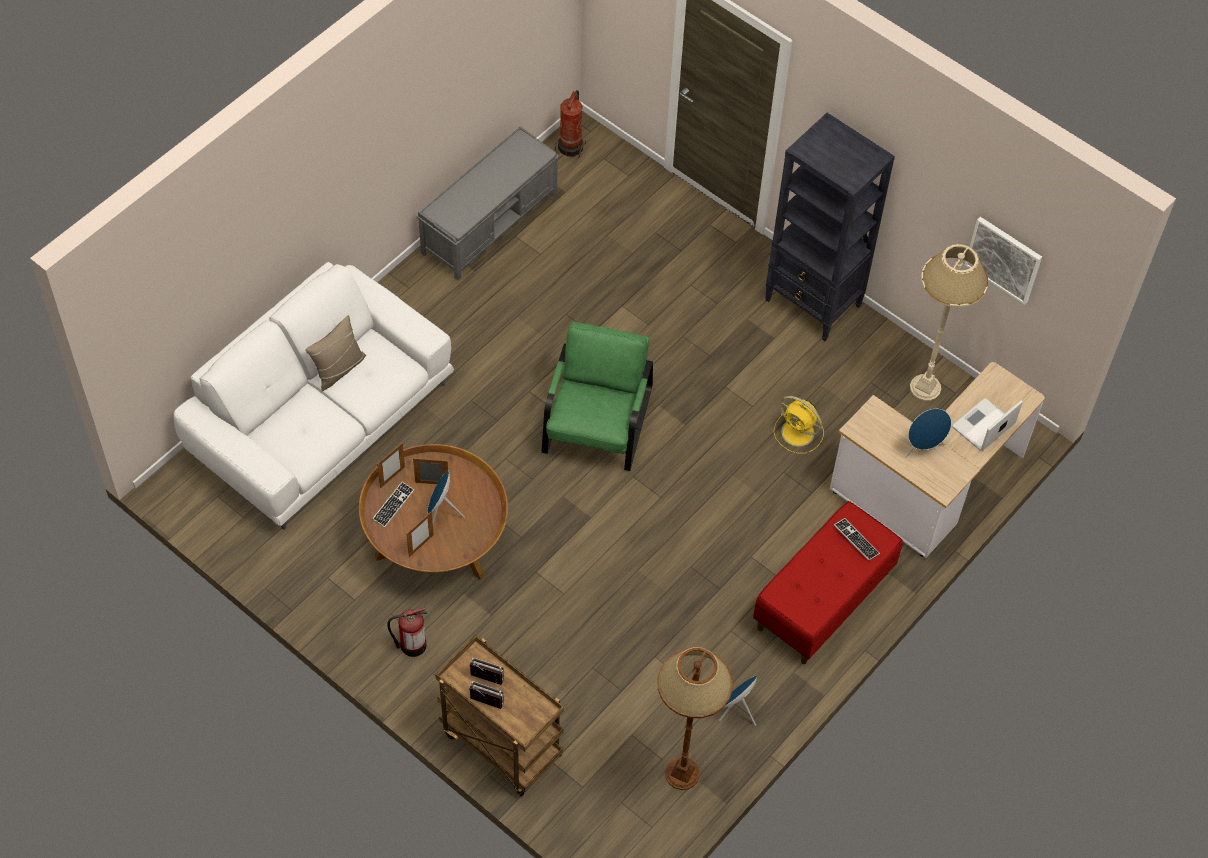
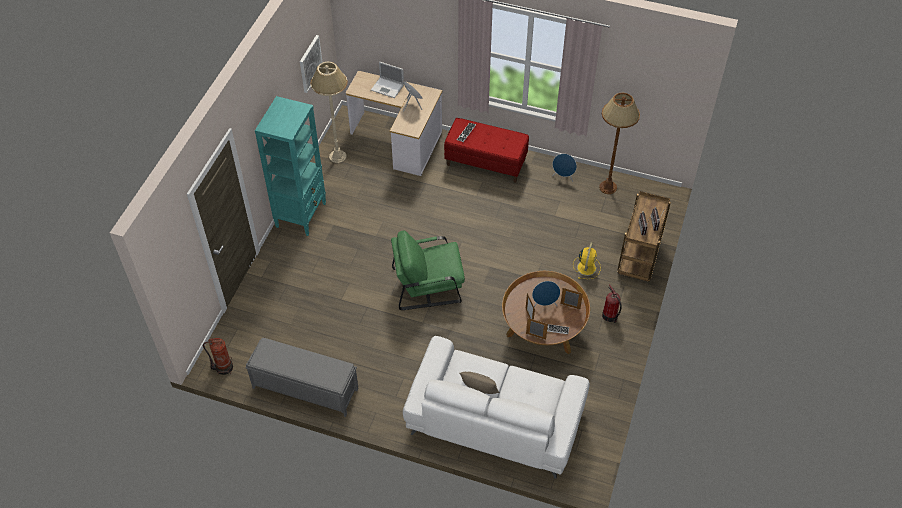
camera: 110 degrees left, 5 degrees down
black bookcase [765,113,895,341] -> turquoise bookcase [255,96,326,236]
yellow fan [774,396,824,454] -> yellow fan moved to [573,242,601,279]

